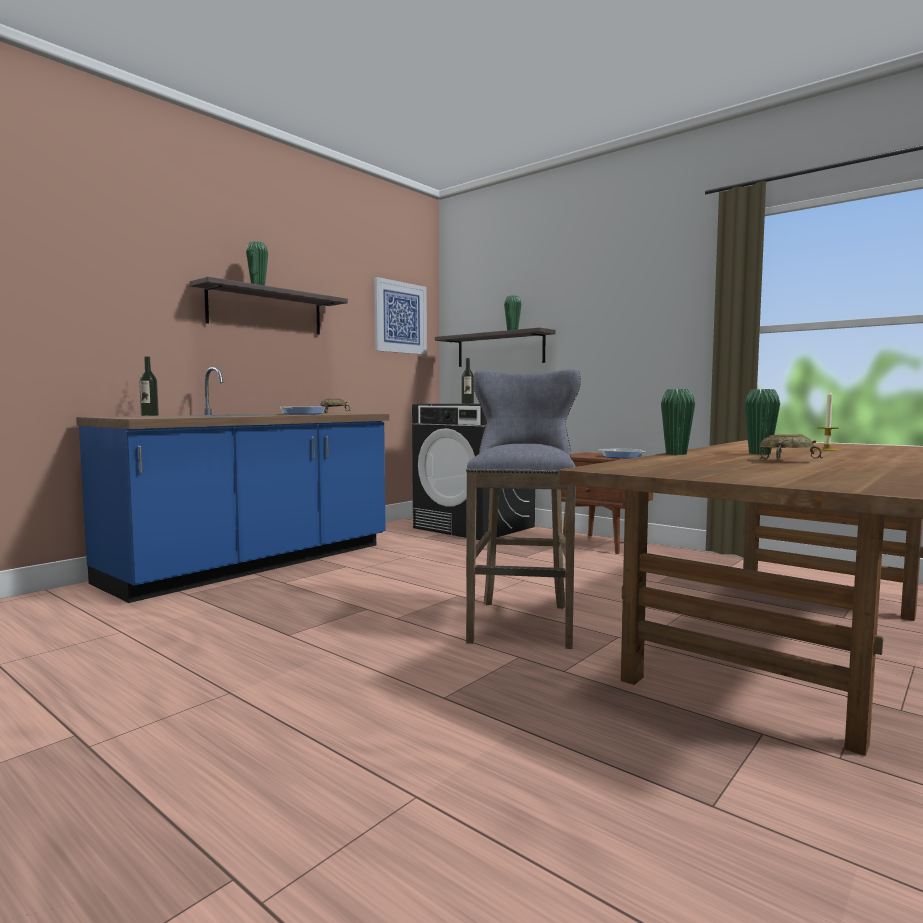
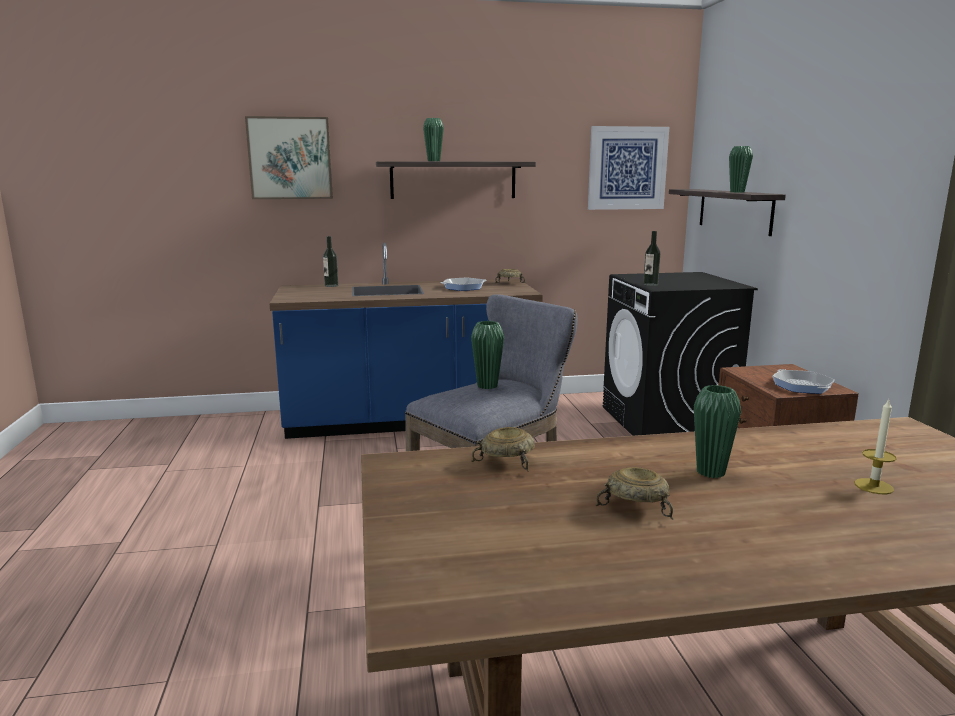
camera: 40 degrees right, 10 degrees up
green vase [661,389,695,455] -> green vase moved to [471,321,504,389]
none -> picture [245,116,333,199]
none -> beige bowl [471,427,535,472]

